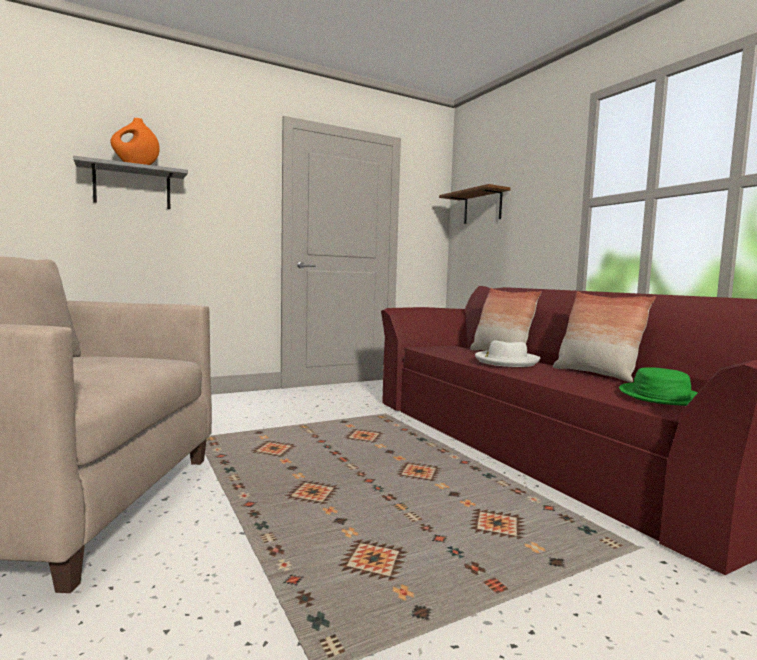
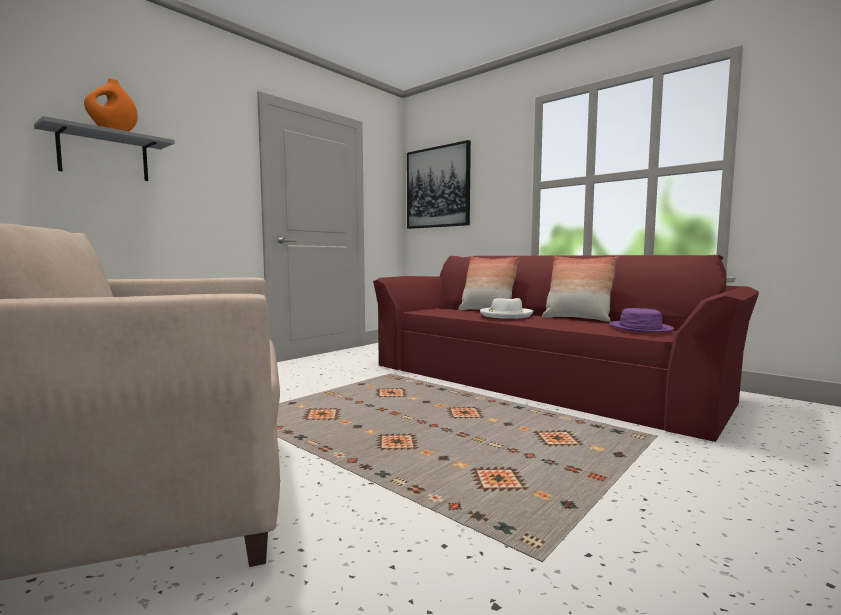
camera: 20 degrees left, 0 degrees up
brown shelf [439,184,511,224] -> picture [407,140,471,229]
green hat [619,367,698,406] -> purple hat [610,308,674,332]

